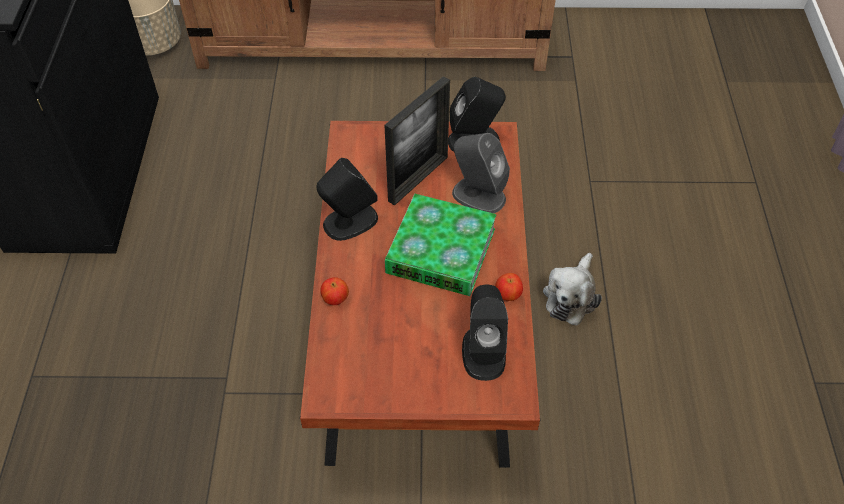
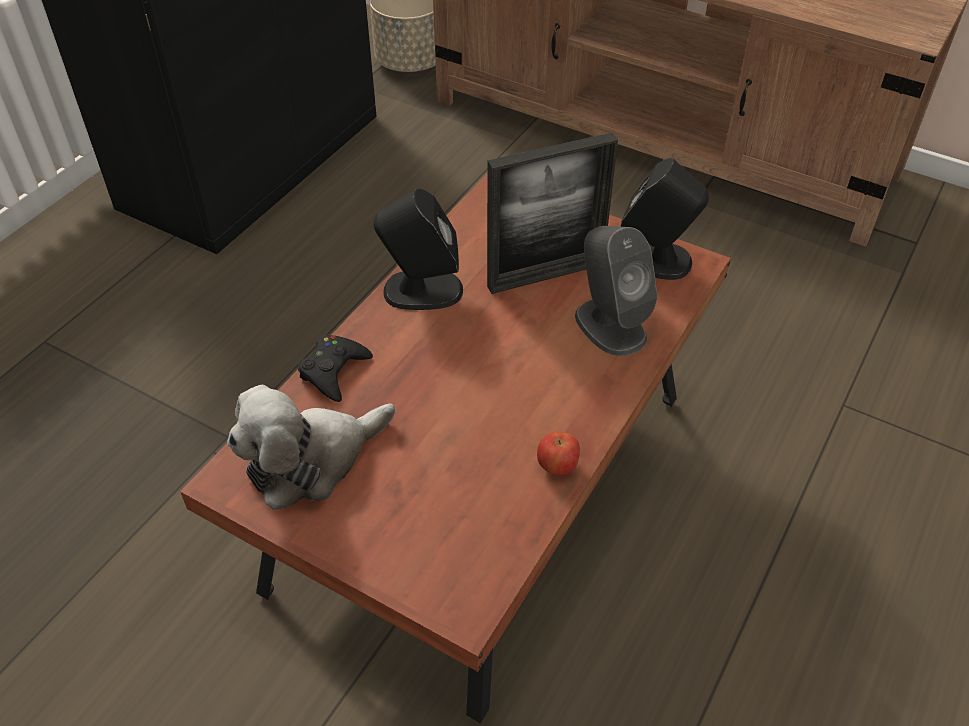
camera: 30 degrees right, 5 degrees down
apple [320,277,349,305] -> black game controller [298,335,373,402]
book [385,193,497,296] -> none
black speaker [462,285,508,381] -> none
plush toy [543,253,602,326] -> plush toy moved to [227,385,396,510]

